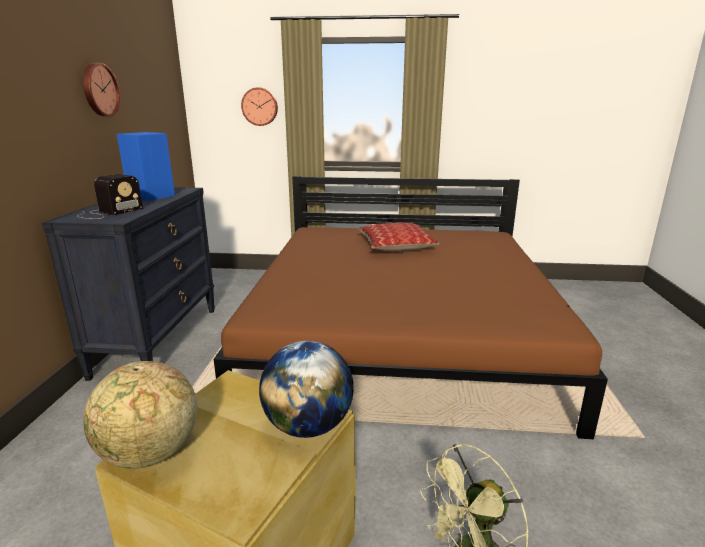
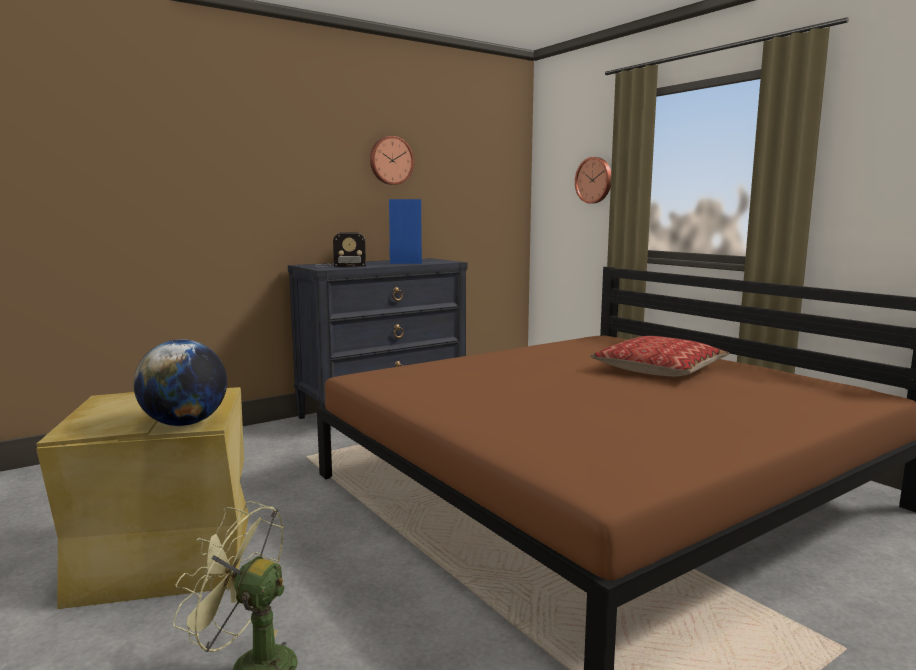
camera: 50 degrees right, 10 degrees down
globe [83,361,197,469] -> none

